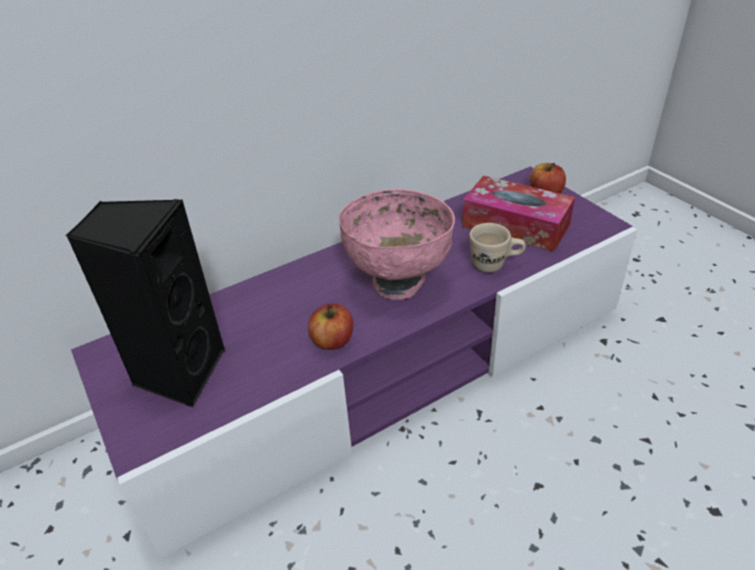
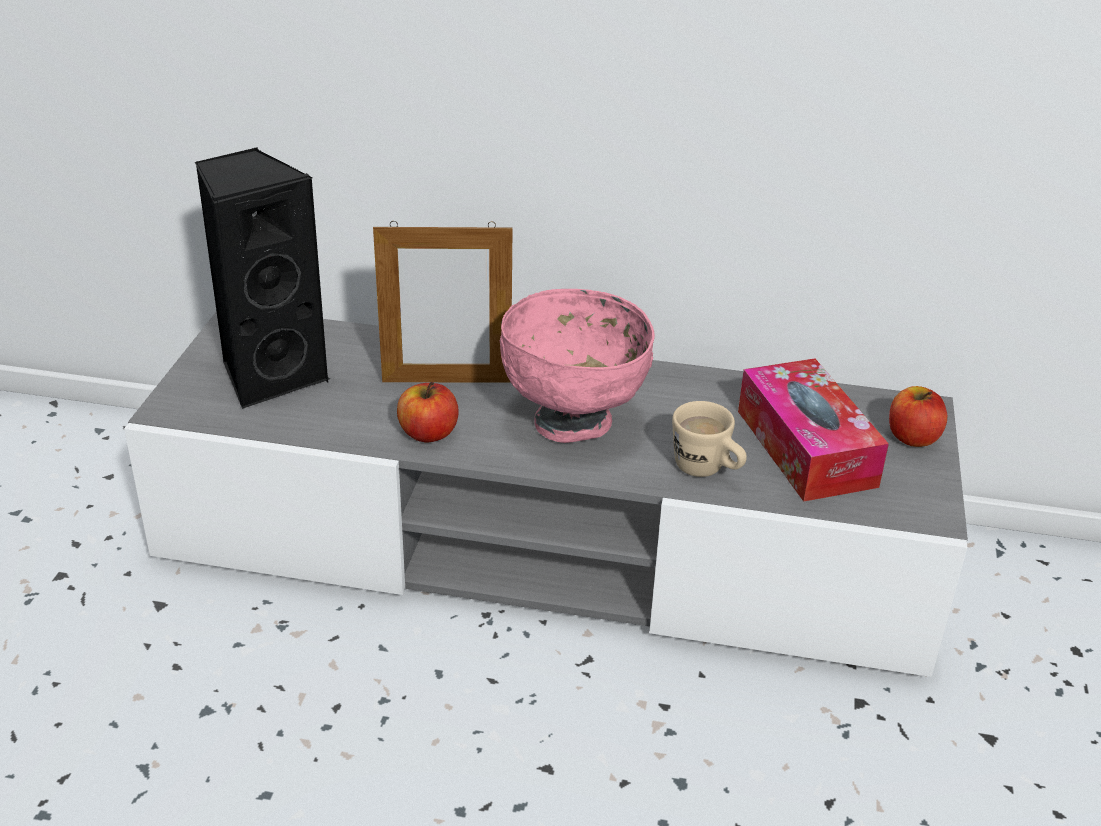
camera: 40 degrees right, 5 degrees down
purple tv stand [71,167,637,559] -> grey tv stand [124,311,968,677]
none -> picture frame [373,221,512,382]

